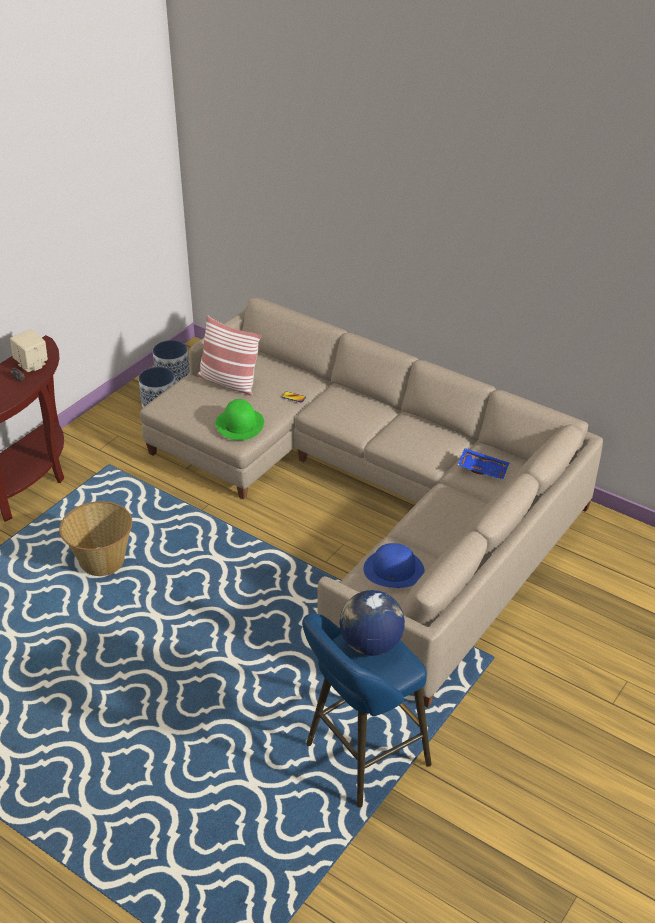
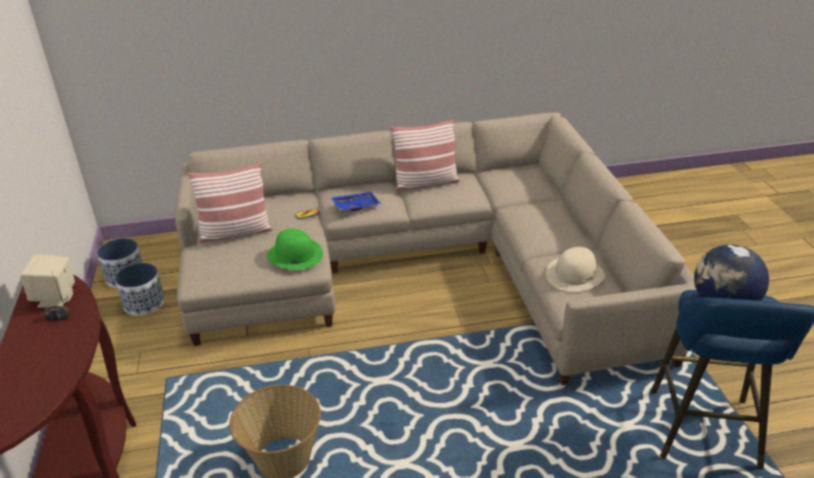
camera: 45 degrees left, 5 degrees down
blue hat [363,543,425,588] -> beige hat [546,247,605,292]
blue tray [458,448,509,480] -> blue tray moved to [331,192,381,212]
none -> pillow [390,119,460,191]

